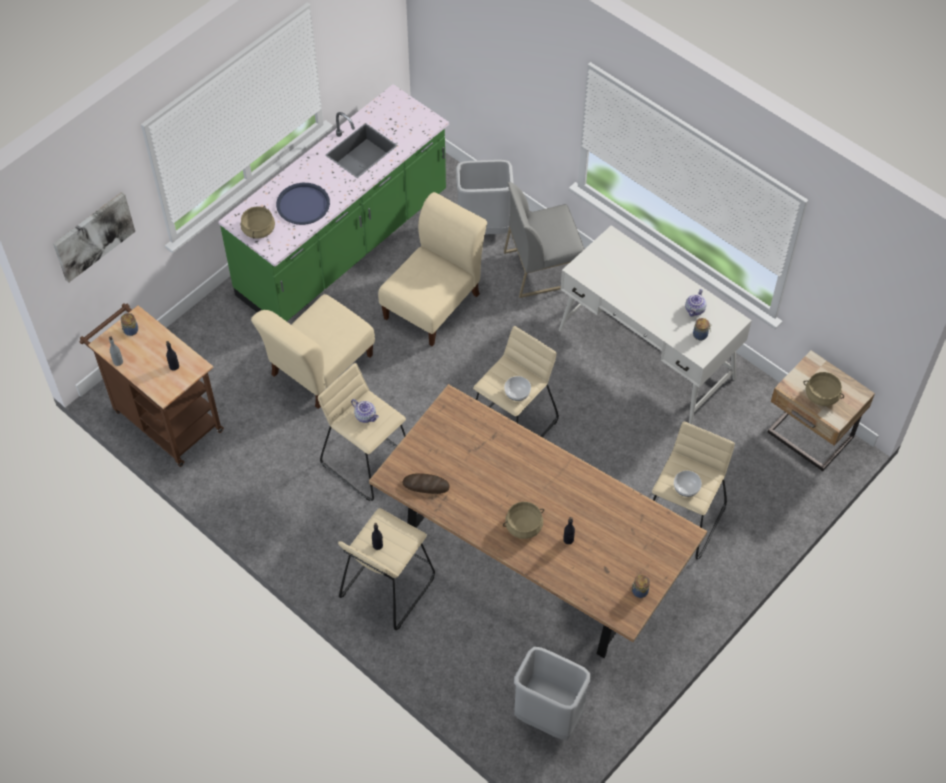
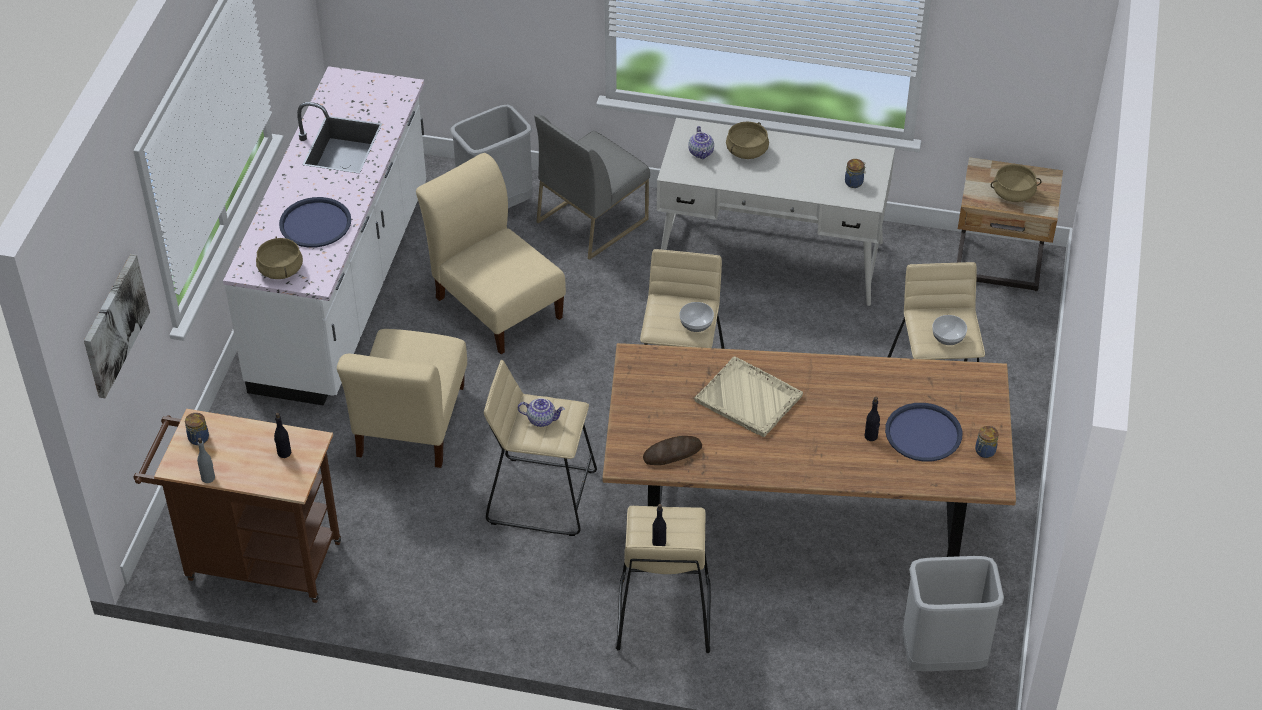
camera: 30 degrees left, 10 degrees down
green counter [218,84,449,321] -> white counter [223,66,426,406]
beige chair [378,192,487,346] -> beige chair turned 45 degrees counterclockwise [416,153,566,354]
beige cooking pot [503,502,544,539] -> beige cooking pot moved to [726,121,769,159]
teapot [685,289,706,317] -> teapot moved to [688,126,714,159]
none -> beige tray [694,356,803,437]
none -> blue tray [885,403,962,461]

